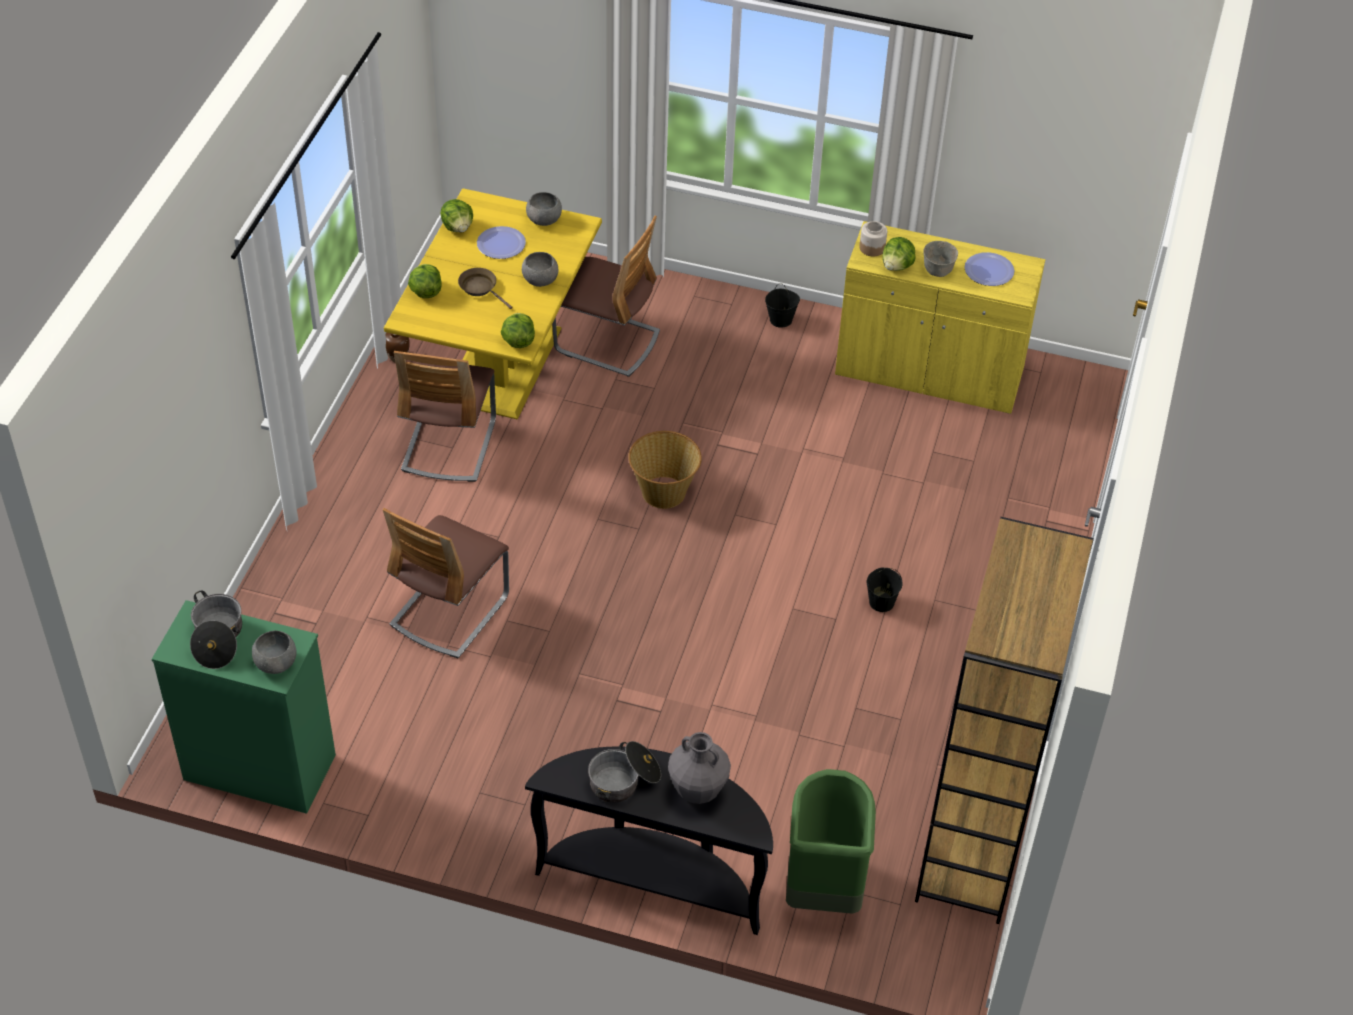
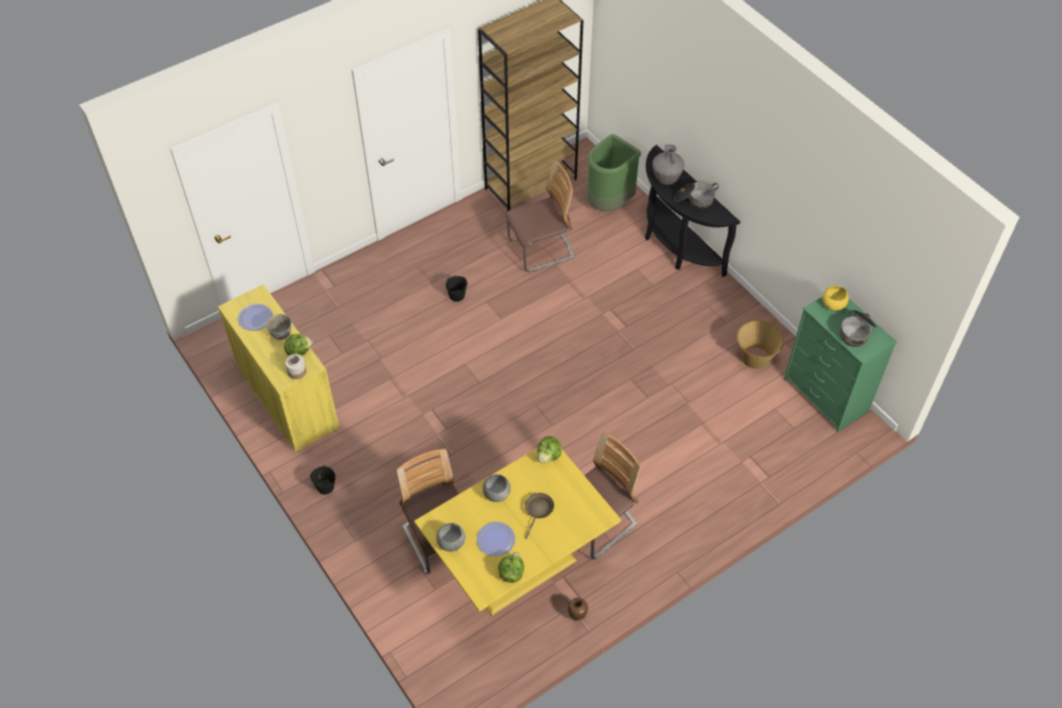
camera: 140 degrees left, 5 degrees up
grey bowl [252,630,297,674] -> yellow bowl [822,286,849,311]
chair [383,508,509,658] -> chair moved to [505,160,574,272]
lettuce [408,264,442,298] -> none
brown frying pan [458,268,512,309] -> brown frying pan turned 150 degrees counterclockwise [525,493,554,539]
basket [628,431,702,509] -> basket moved to [737,320,784,369]

